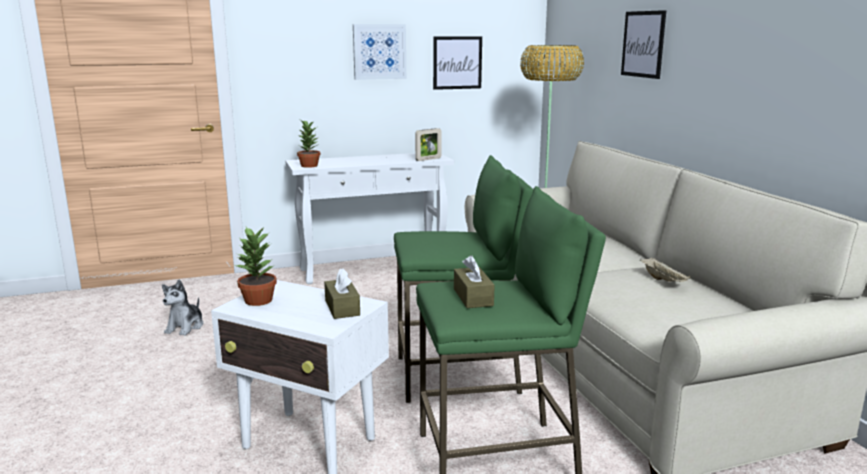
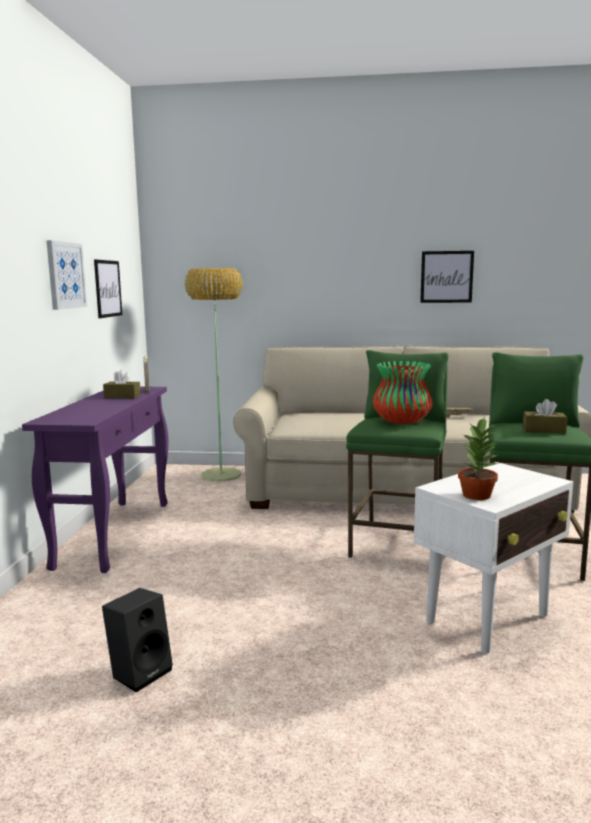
camera: 65 degrees left, 5 degrees down
plush toy [162,279,203,336] -> black speaker [102,588,173,692]
white console table [285,153,454,284] -> purple console table [22,387,168,573]
potted plant [297,120,320,168] -> none
brown tissue box [324,268,360,319] -> brown tissue box moved to [103,369,141,398]
picture [621,10,666,79] -> picture moved to [420,251,474,303]
none -> vase [373,361,433,424]

